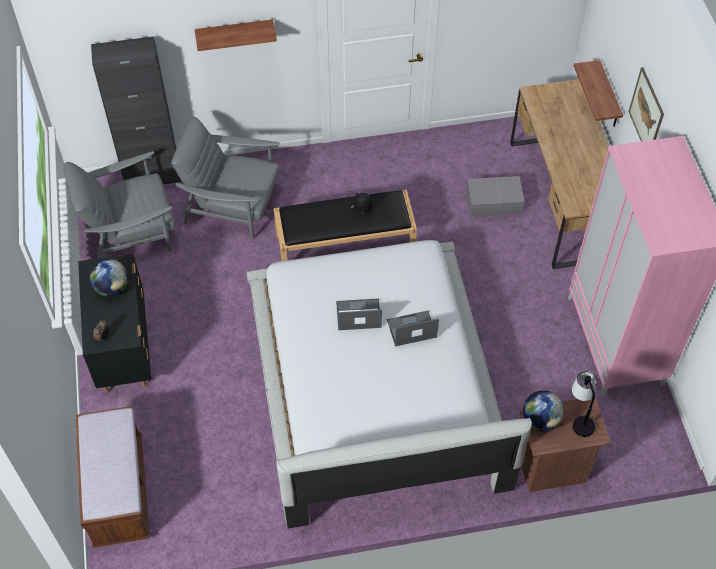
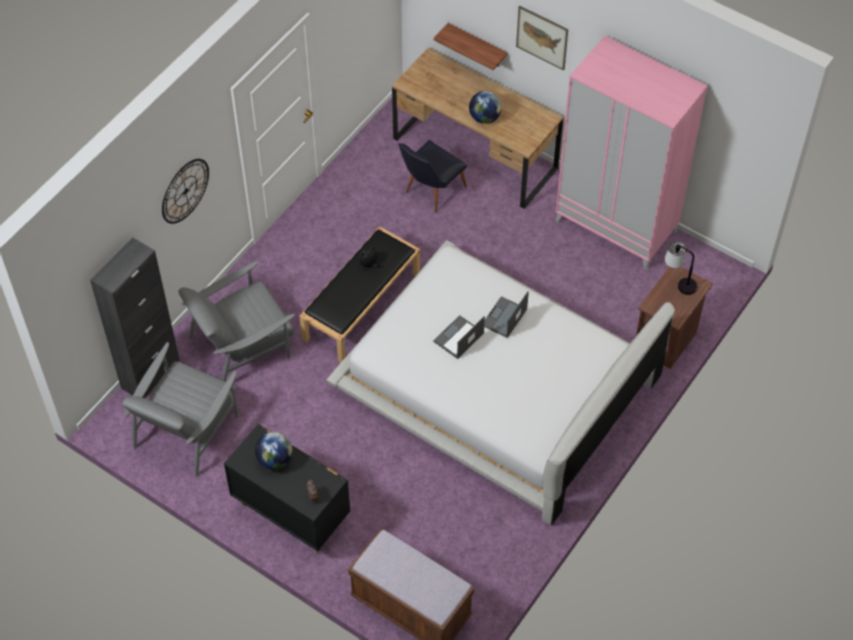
camera: 45 degrees left, 0 degrees up
shelf [195,19,277,51] -> wall clock [162,159,209,224]
grey storage box [466,176,524,217] -> black chair [399,140,467,213]
globe [523,390,564,431] -> globe moved to [469,91,502,124]

